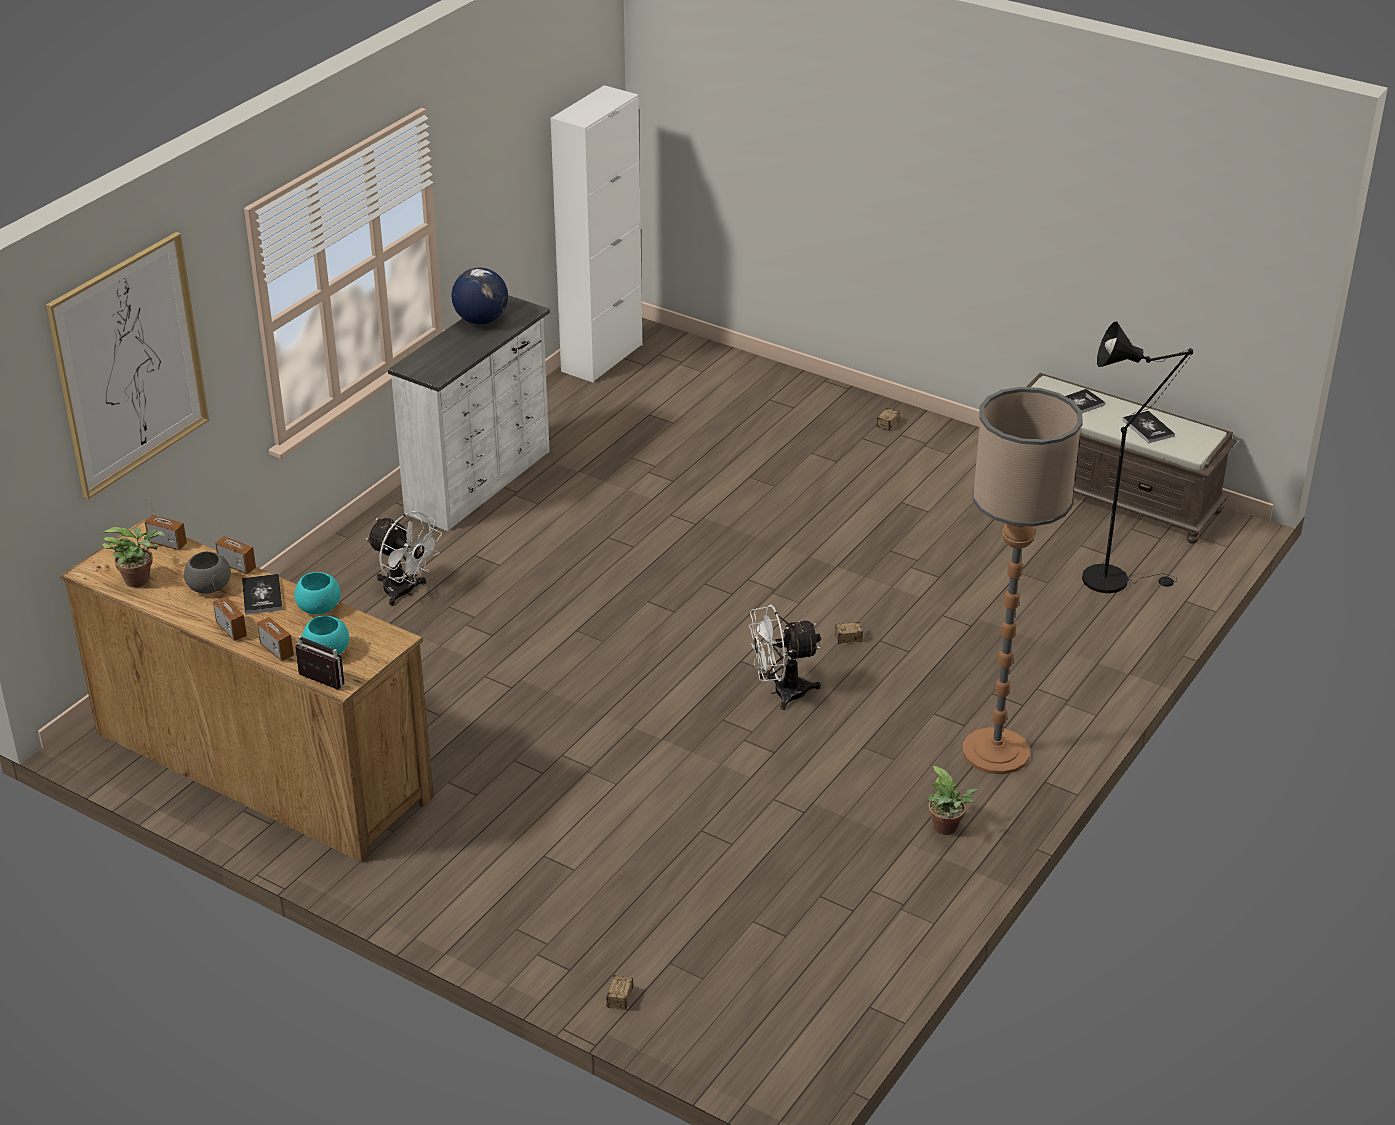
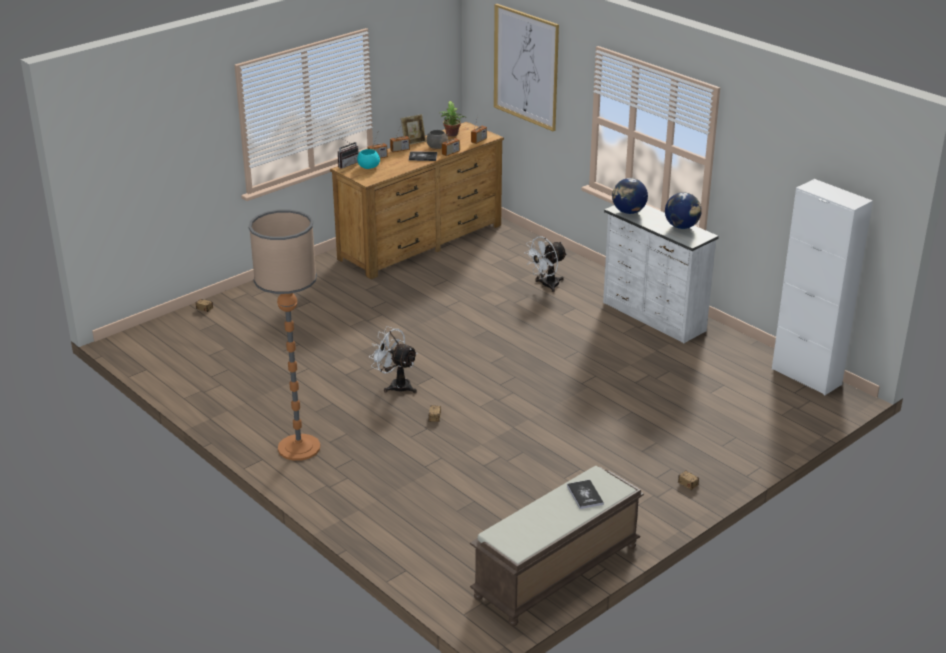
camera: 105 degrees right, 5 degrees down
turquoise bowl [294,572,341,615] -> none
white fan [749,604,821,710] -> white fan turned 60 degrees counterclockwise [369,326,418,393]
potted plant [927,766,978,835] -> none
black floor lamp [1082,321,1193,593] -> none
book [1123,411,1175,443] -> none
none -> picture frame [401,114,426,145]
none -> globe [612,178,648,214]

